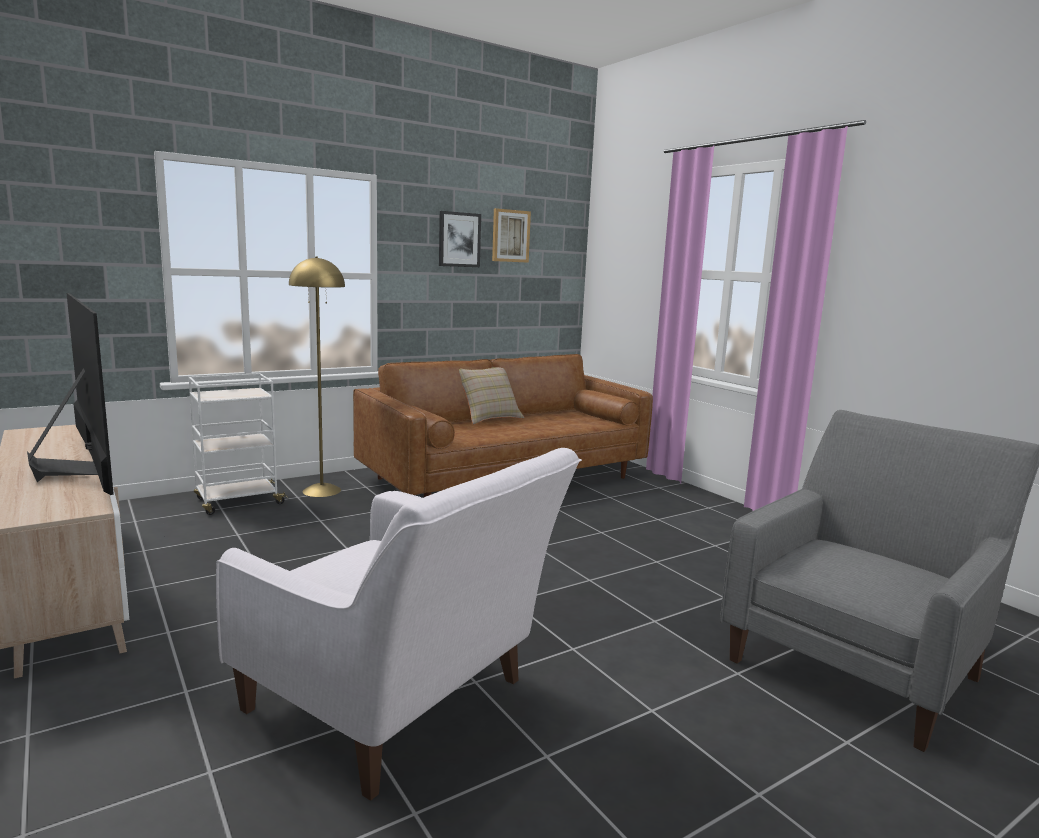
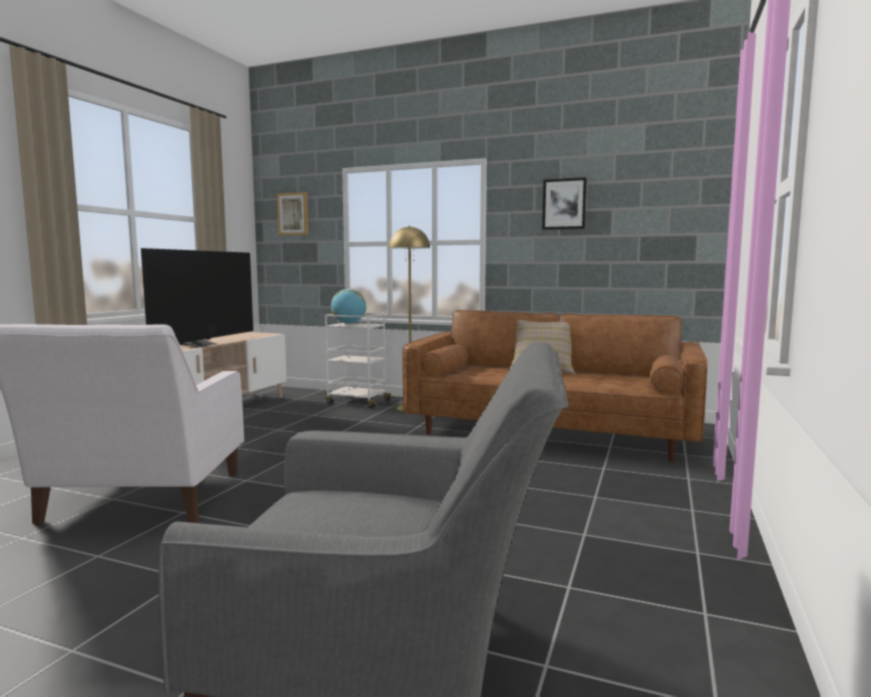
camera: 55 degrees right, 5 degrees down
picture [492,208,531,263] -> picture moved to [277,192,308,235]
none -> globe [331,289,366,324]

